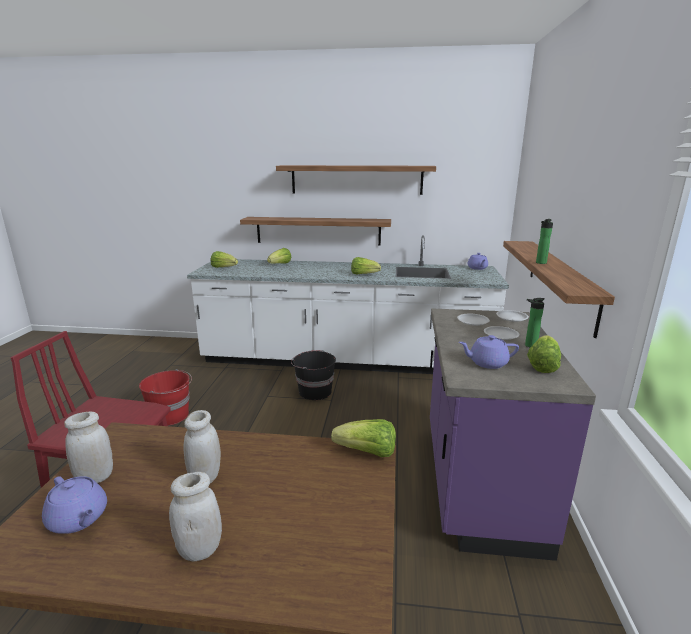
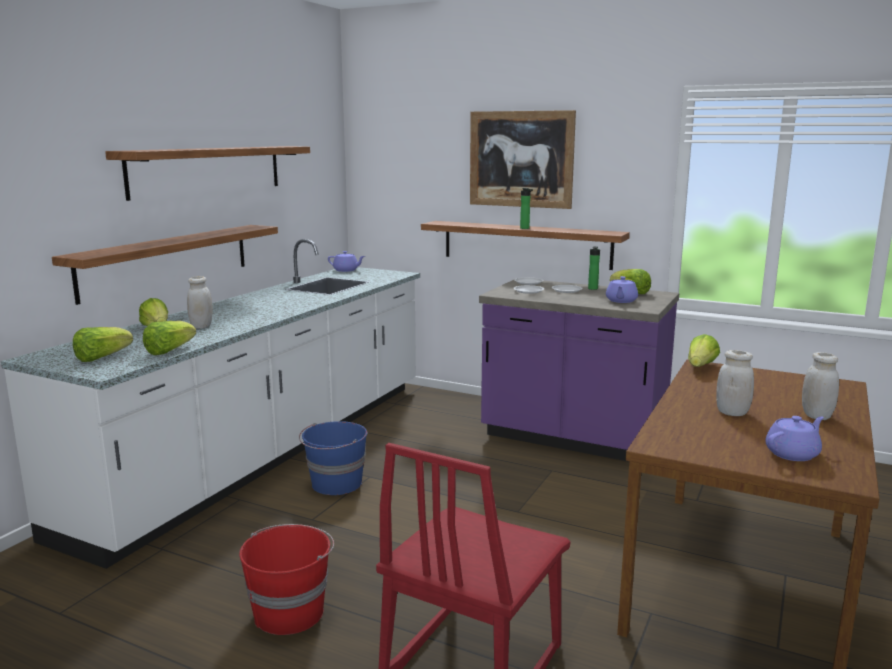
camera: 70 degrees left, 5 degrees down
white jar [64,412,113,483] -> white jar moved to [187,276,213,329]
black bucket [291,350,336,400] -> blue bucket [299,421,367,495]
lettuce [351,257,381,274] -> lettuce moved to [143,321,196,355]
none -> picture [470,110,576,209]

